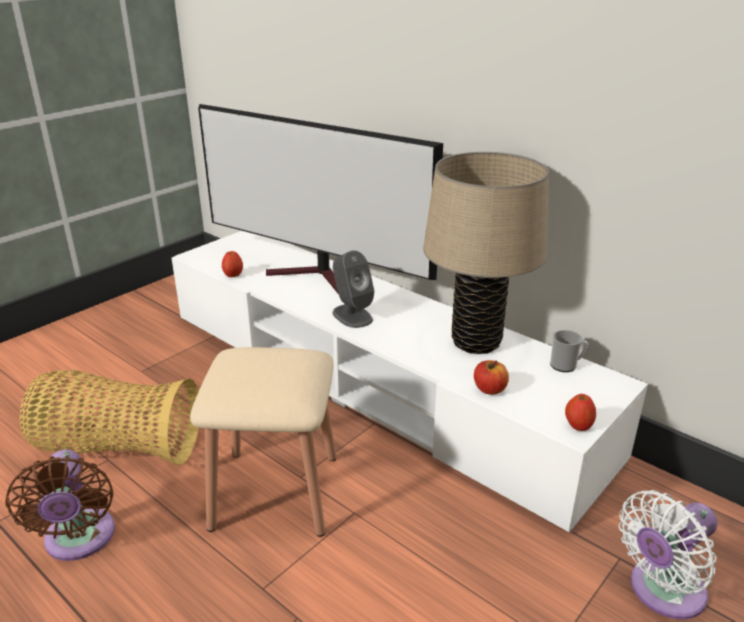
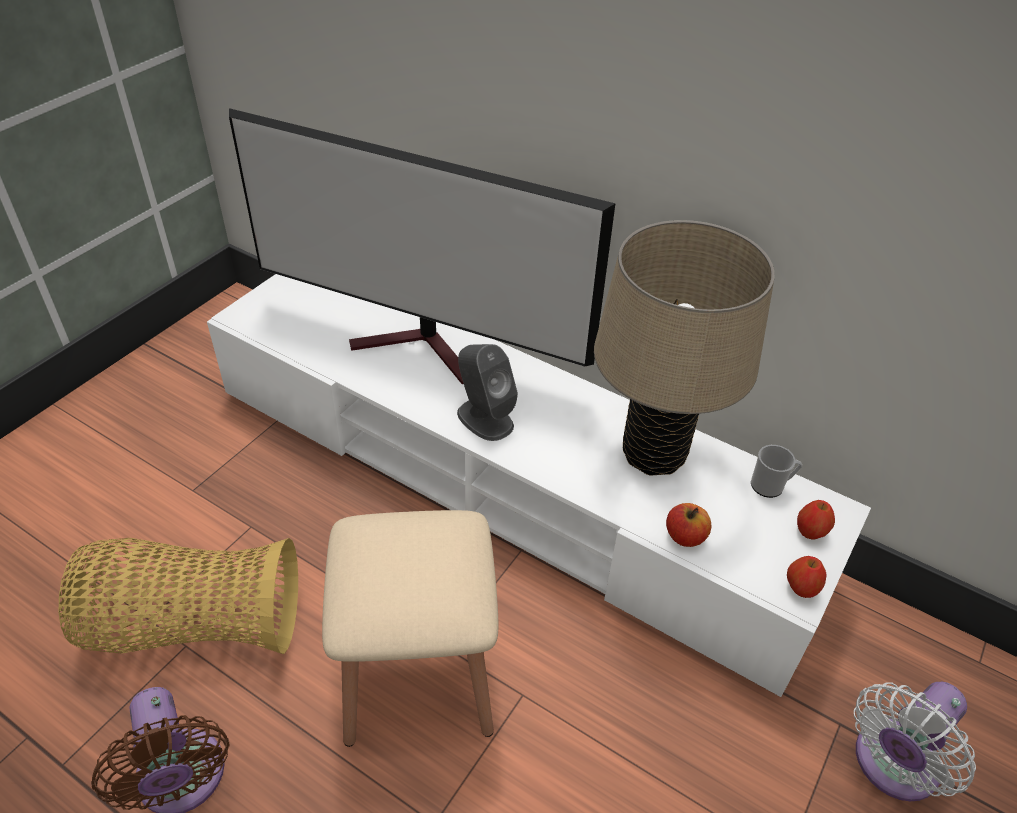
camera: 10 degrees left, 15 degrees up
apple [222,251,243,277] -> apple moved to [797,500,835,540]

